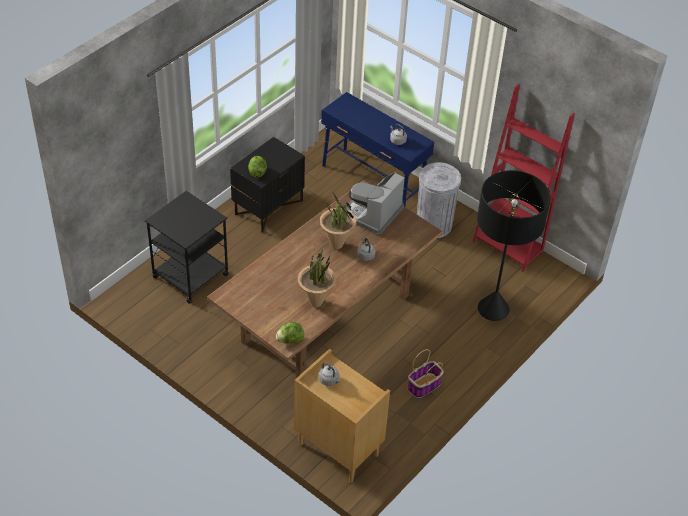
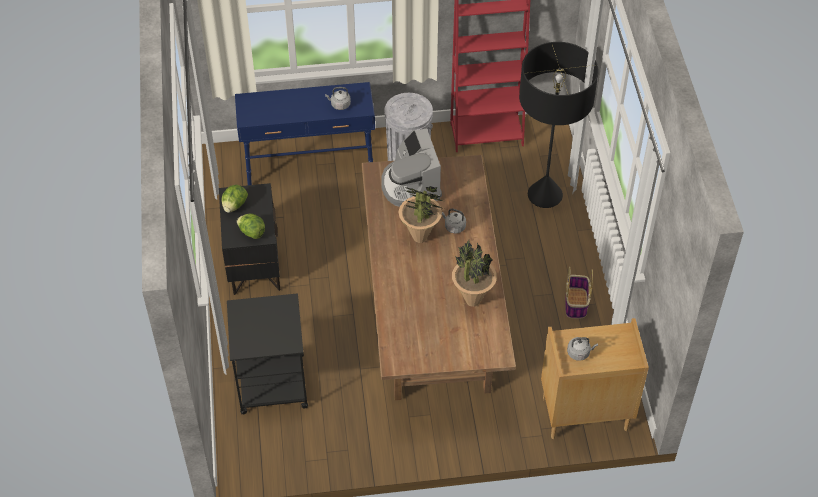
camera: 45 degrees left, 5 degrees up
lettuce [276,322,304,344] -> lettuce moved to [221,185,248,213]

